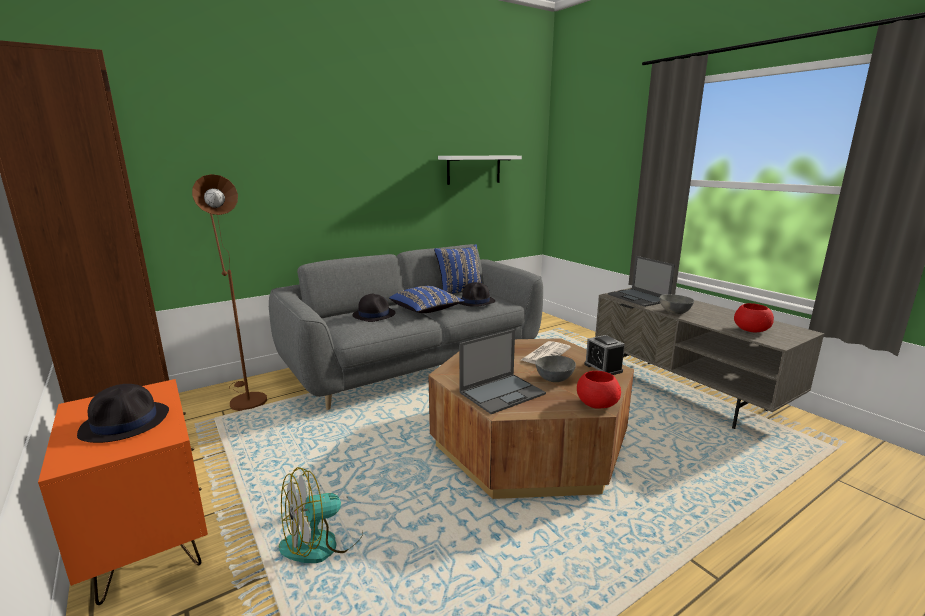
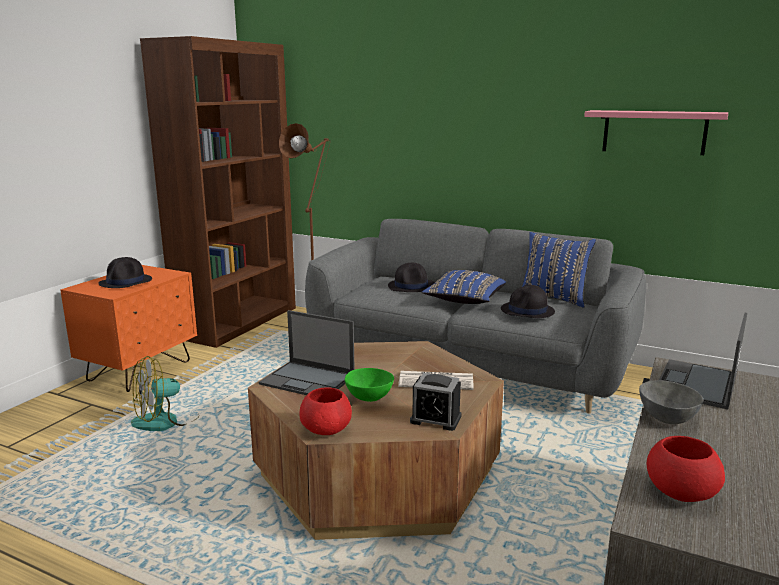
camera: 60 degrees right, 0 degrees up
fan [279,467,363,563] -> fan turned 60 degrees counterclockwise [131,356,196,431]
white shelf [438,156,522,185] -> pink shelf [584,110,728,155]
grey bowl [535,355,576,382] -> green bowl [345,368,394,402]
alarm clock [584,335,625,375] -> alarm clock turned 105 degrees counterclockwise [410,373,462,431]

